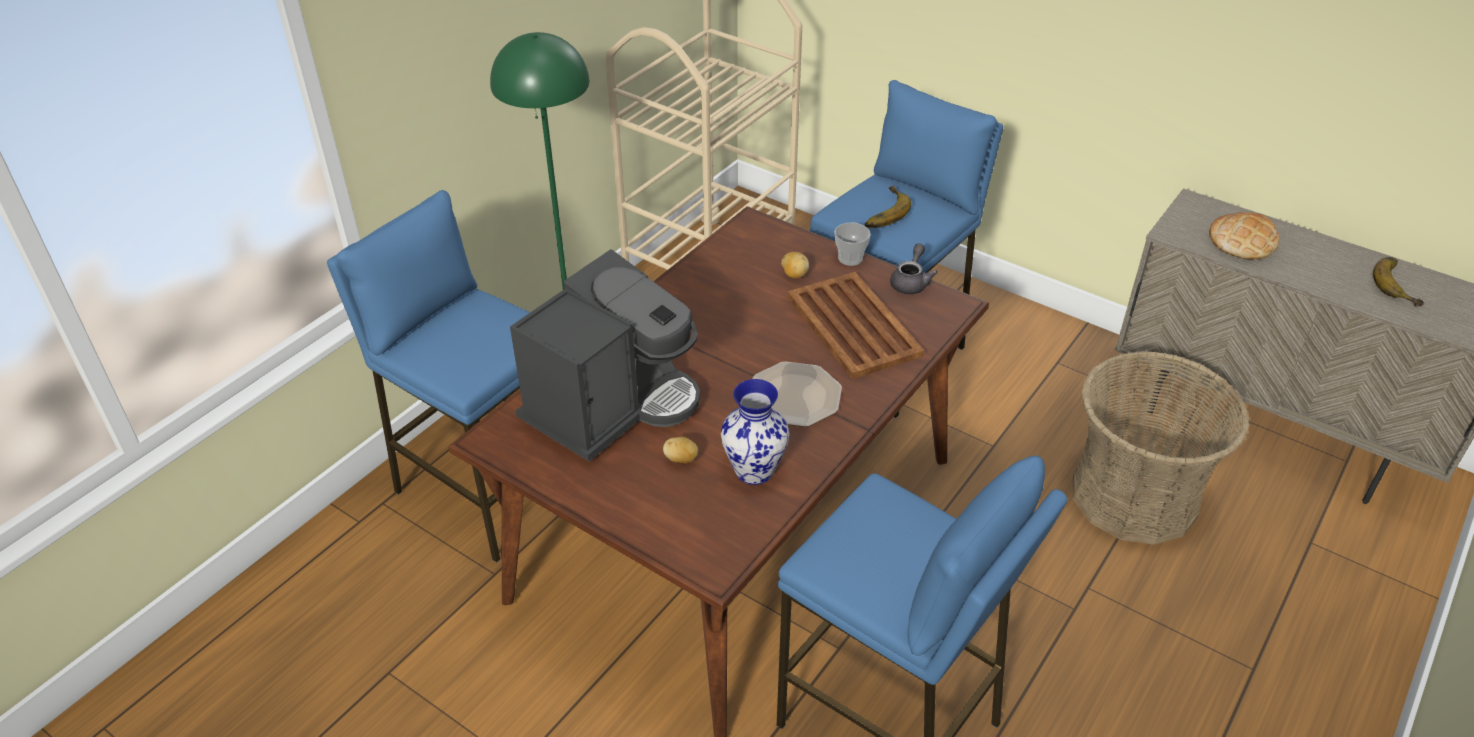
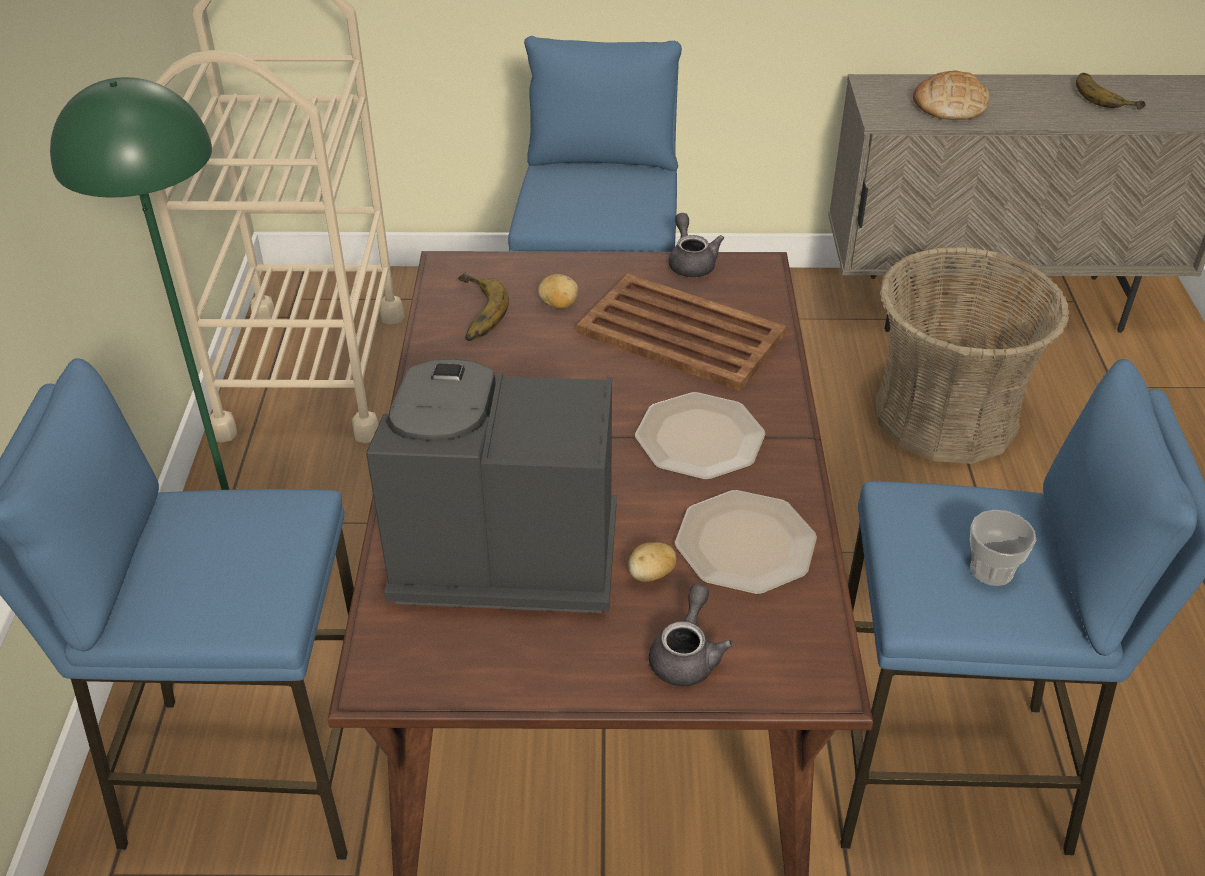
camera: 35 degrees left, 0 degrees up
coffee machine [510,249,700,462] -> coffee machine turned 90 degrees counterclockwise [366,359,617,613]
vase [721,379,789,485] -> plate [675,490,817,595]
cup [834,223,871,266] -> cup moved to [970,510,1036,586]
banana [865,186,911,228] -> banana moved to [458,272,509,341]
none -> grey teapot [649,584,733,686]

